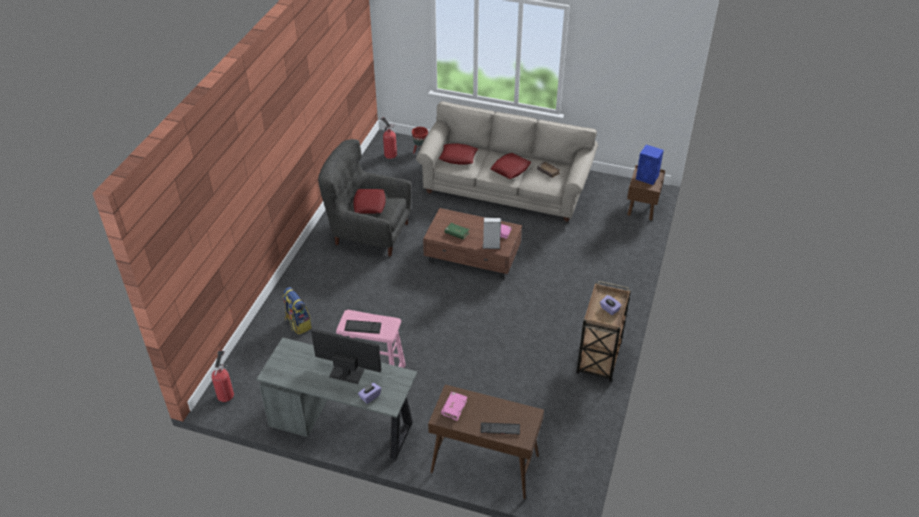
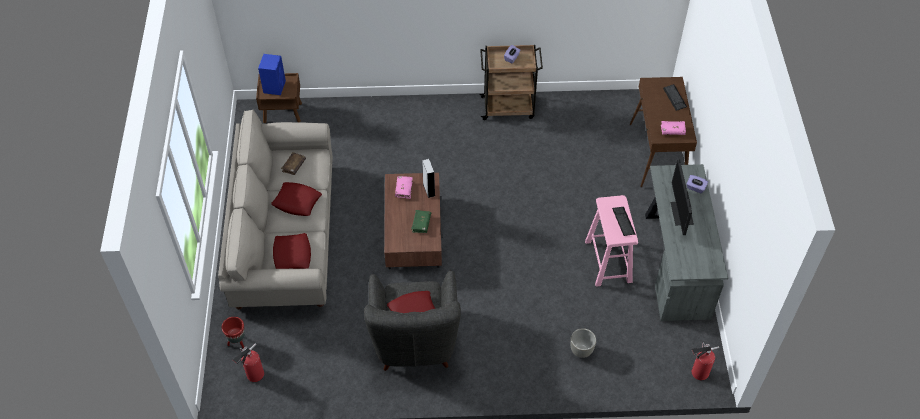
camera: 110 degrees left, 10 degrees up
backpack [283,287,312,335] -> grey planter [570,328,596,358]

